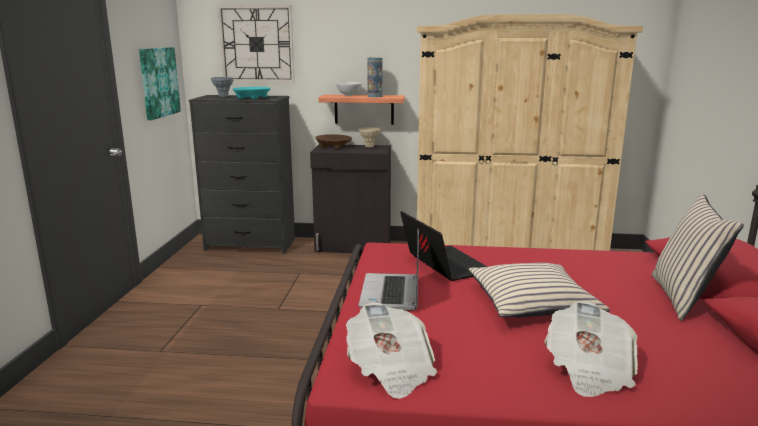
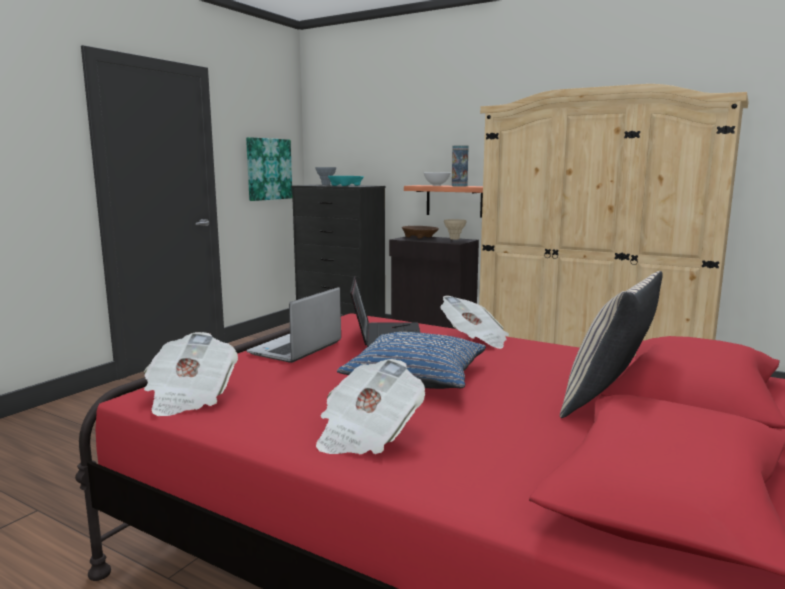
camera: 25 degrees right, 5 degrees down
wall clock [218,5,295,83] -> none
beige pillow [469,263,610,317] -> blue pillow [337,332,486,389]
none -> newspaper [440,296,509,349]

